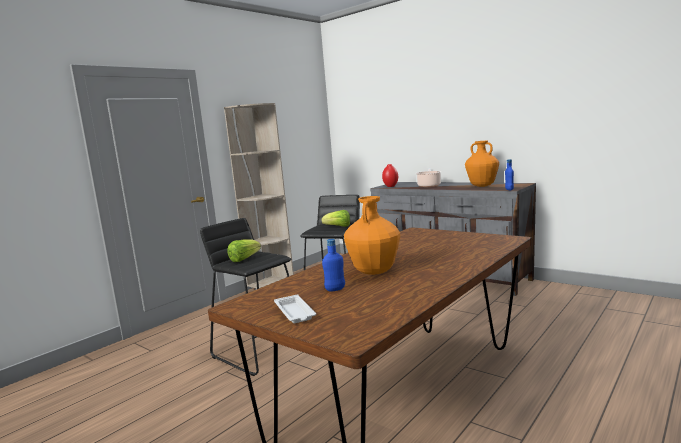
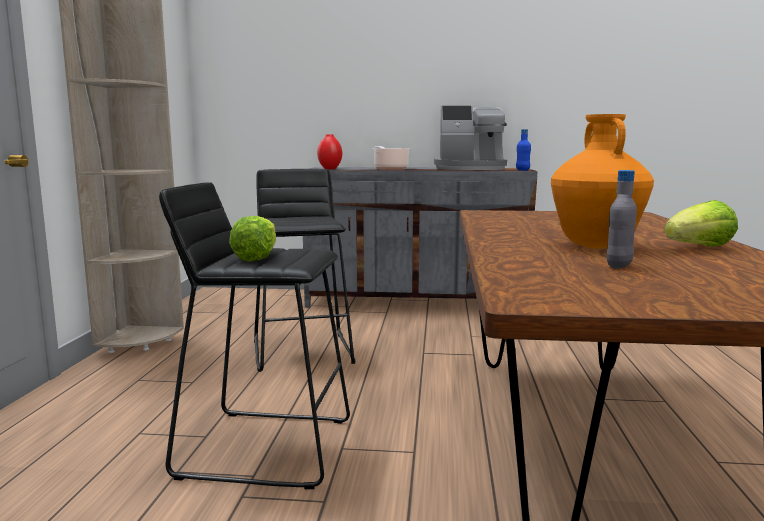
camera: 35 degrees left, 0 degrees up
white tray [274,294,316,323] -> none
lettuce [322,210,350,227] -> lettuce moved to [664,200,738,247]
blue bottle [322,239,345,292] -> grey bottle [607,170,637,268]
orange vase [465,141,499,187] -> coffee machine [434,106,507,170]

